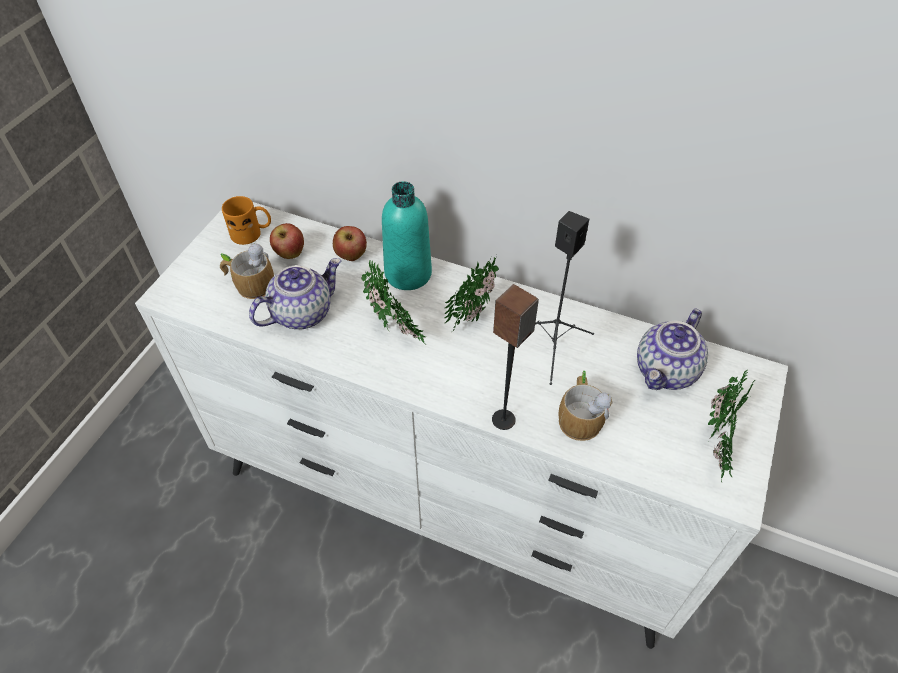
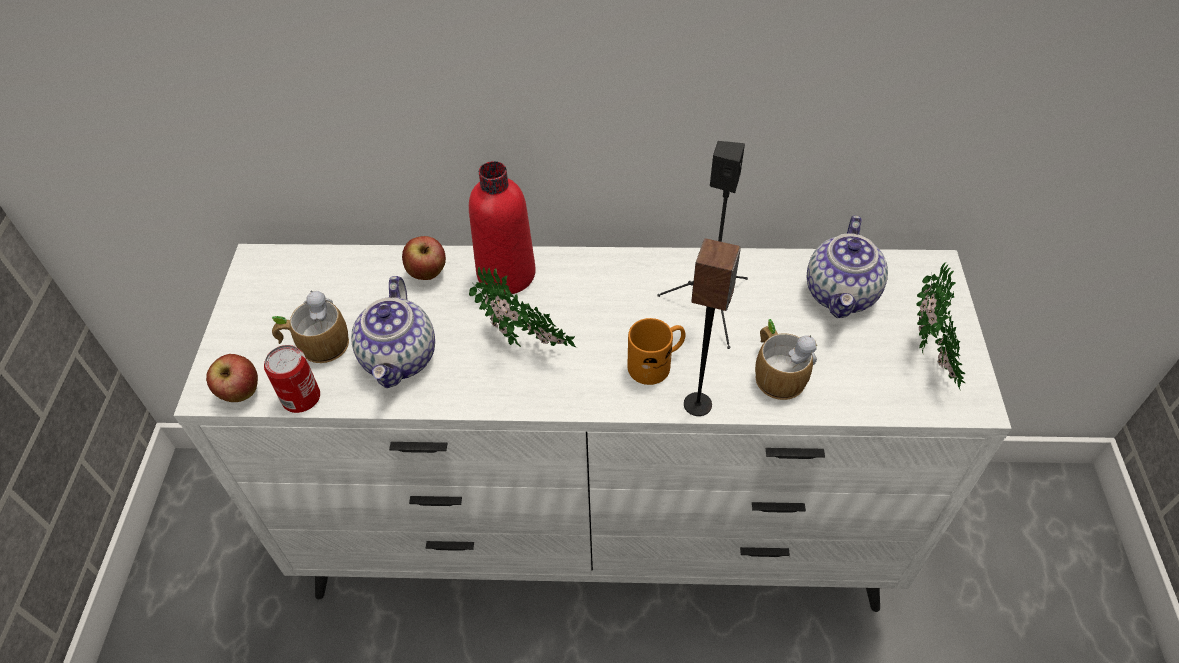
camera: 20 degrees left, 0 degrees up
orange mug [222,196,271,245] -> orange mug moved to [628,318,686,385]
teapot [249,258,341,329] -> teapot turned 150 degrees clockwise [351,276,435,388]
apple [270,223,304,259] -> apple moved to [206,354,258,402]
turquoise bottle [382,181,432,290] -> red bottle [469,161,536,295]
potted plant [444,257,499,331] -> none
none -> can [264,345,320,413]

